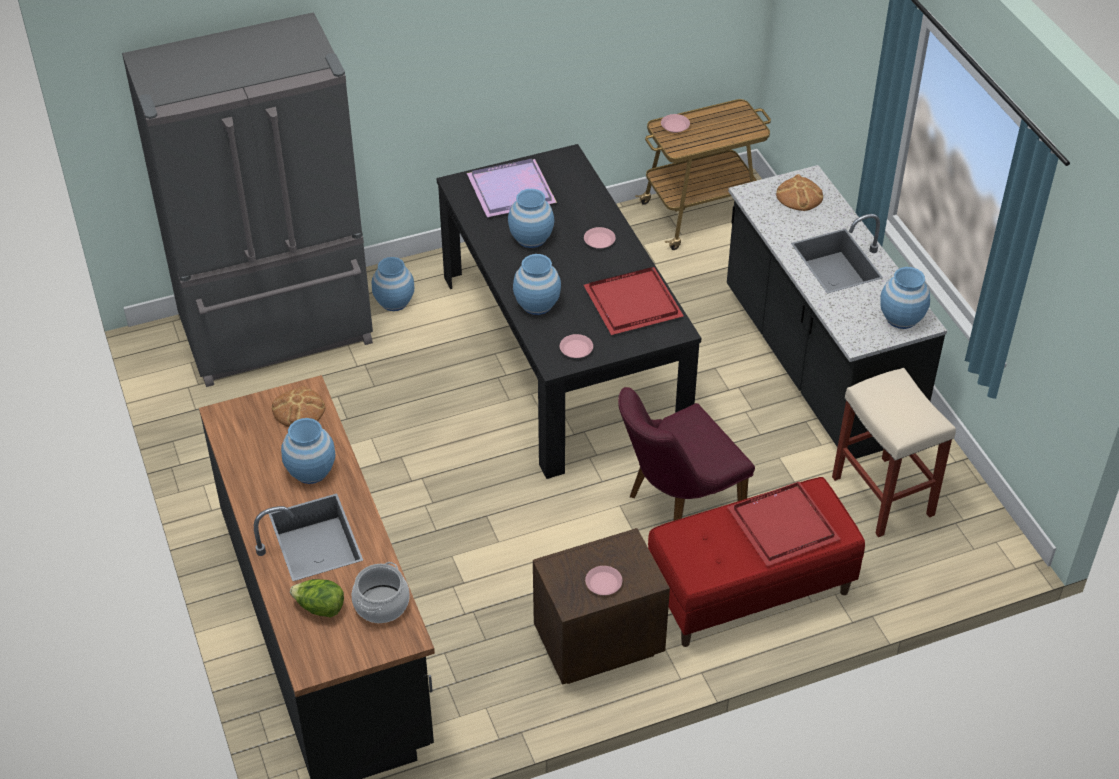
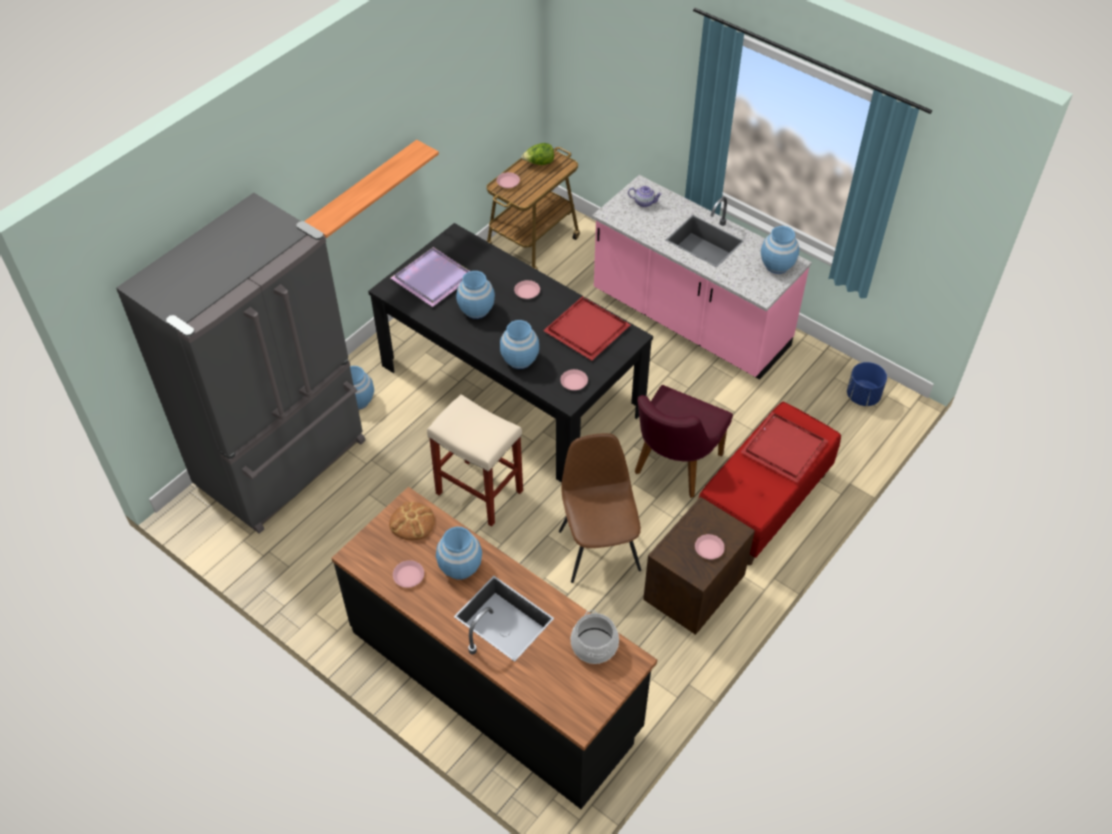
camera: 30 degrees left, 5 degrees up
lettuce [290,579,344,618] -> lettuce moved to [522,143,554,165]
black counter [727,165,947,459] -> pink counter [592,175,812,380]
bread [776,174,823,211] -> teapot [628,186,662,207]
beige stool [832,368,956,537] -> beige stool moved to [427,394,523,527]
none -> shelf [304,140,439,238]
none -> pink plate [393,560,424,588]
none -> brown chair [559,433,641,583]
none -> blue planter [847,362,887,406]

